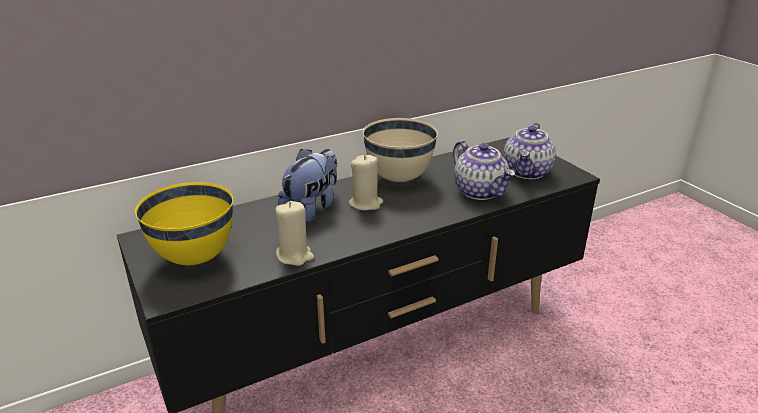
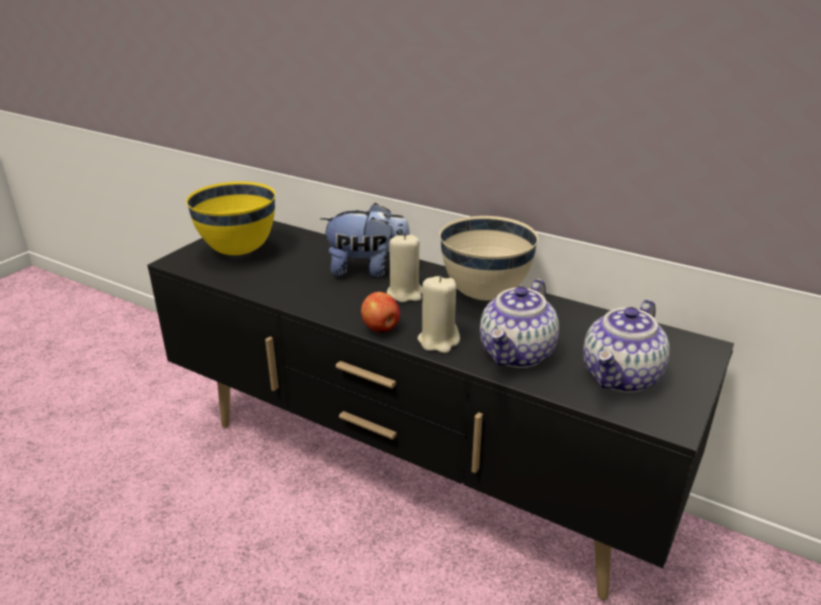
camera: 60 degrees right, 0 degrees up
beige candle [275,201,314,266] -> beige candle moved to [418,276,460,353]
teapot [503,123,556,179] -> teapot turned 45 degrees counterclockwise [583,299,670,393]
none -> apple [361,292,400,333]

